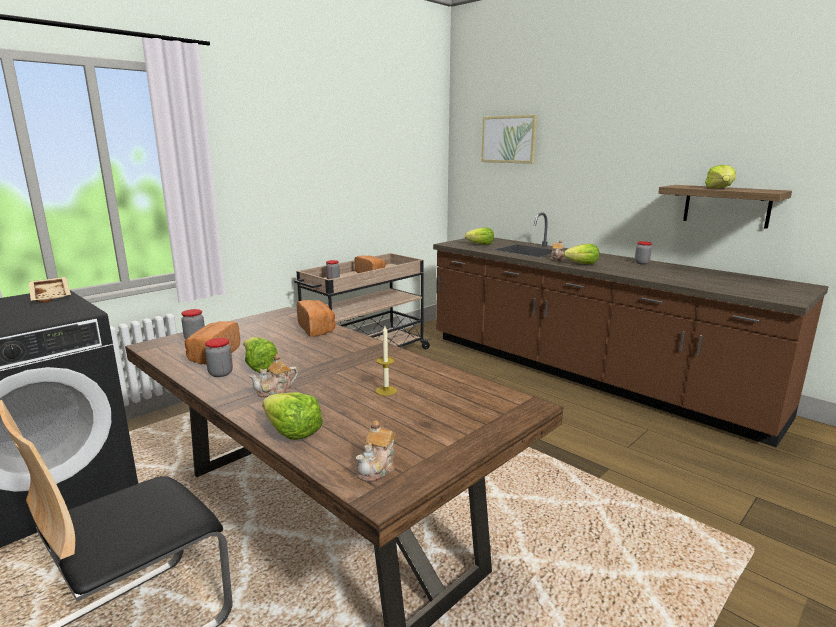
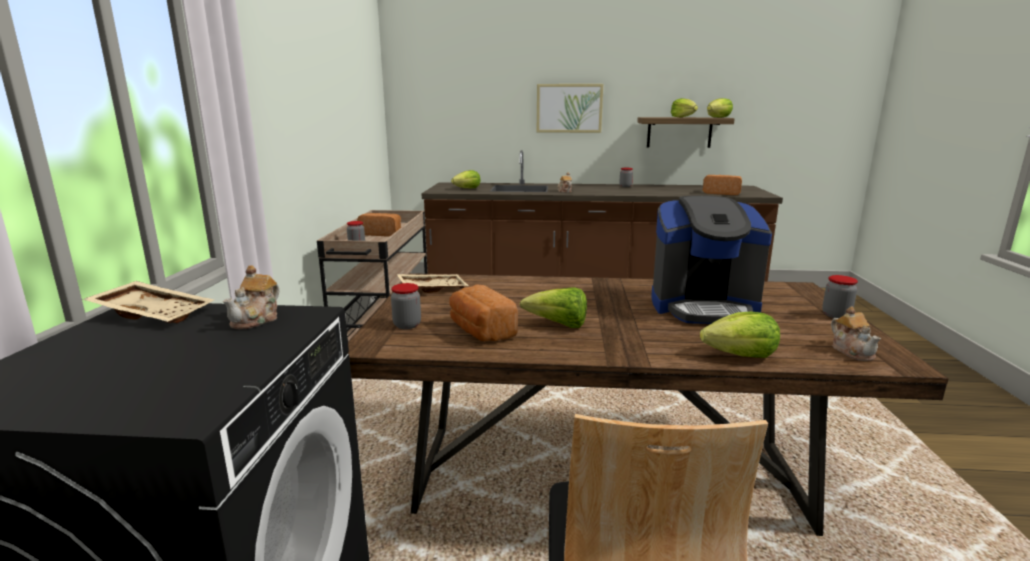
camera: 40 degrees left, 0 degrees up
jar [205,338,233,377] -> jar moved to [822,275,858,318]
teapot [249,354,298,397] -> teapot moved to [223,265,279,330]
bread [297,300,335,337] -> bread moved to [703,175,742,195]
candle [375,326,397,396] -> coffee machine [651,195,772,324]
picture [481,115,537,164] -> picture moved to [537,84,603,133]
lettuce [564,244,599,264] -> lettuce moved to [707,98,733,118]
none -> beige tray [396,274,469,293]

